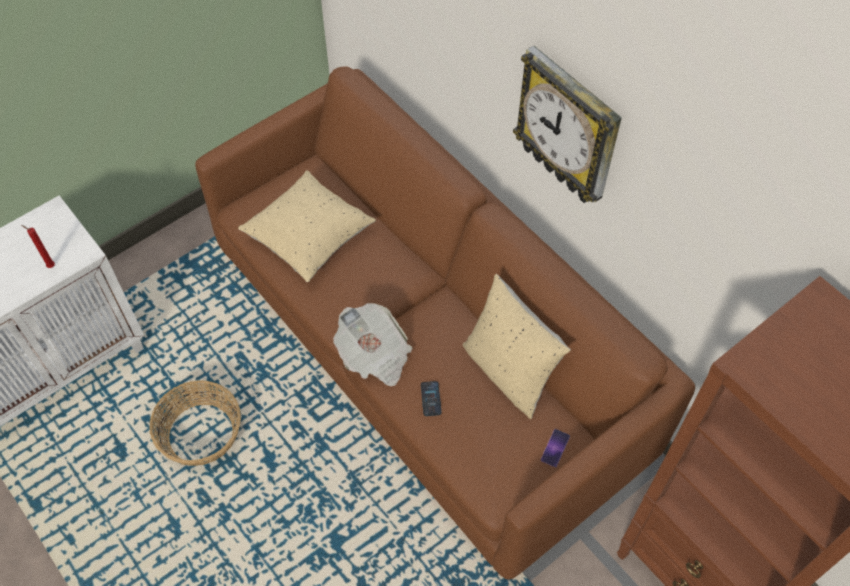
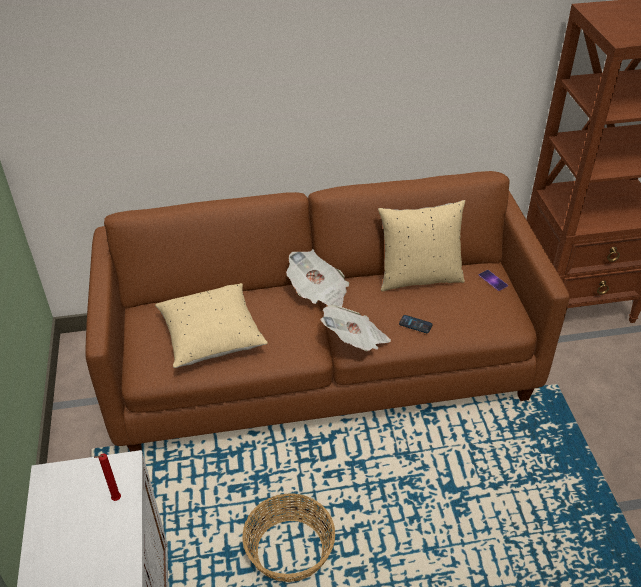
camera: 60 degrees left, 15 degrees down
wall clock [513,46,622,203] -> none
none -> newspaper [286,249,349,307]

